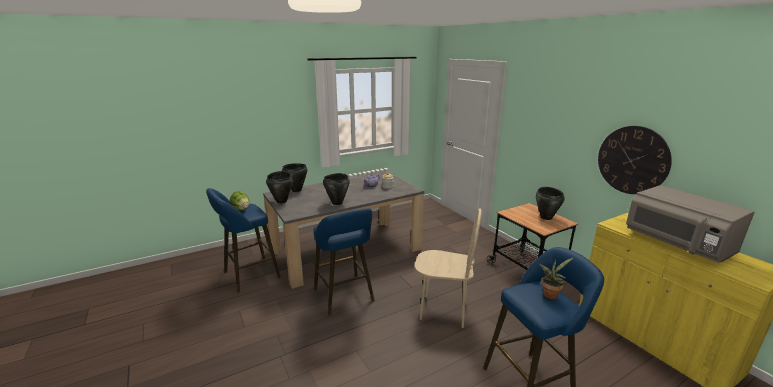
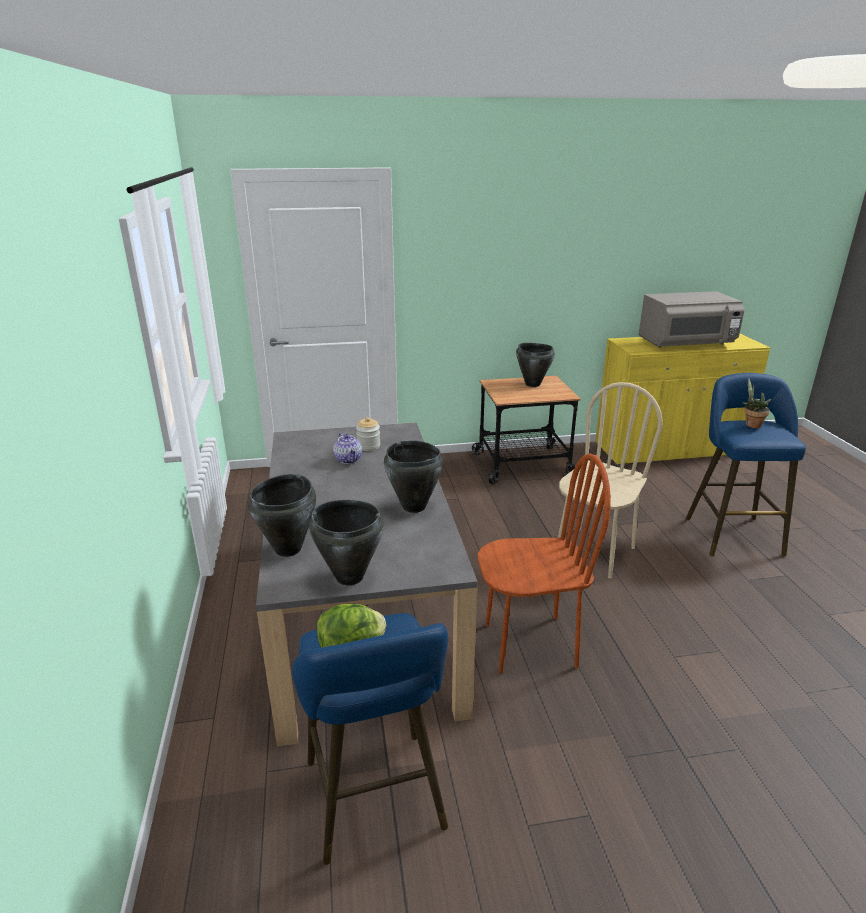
camera: 70 degrees left, 5 degrees up
blue stool [313,208,375,315] -> brown chair [478,454,611,674]
wall clock [598,126,672,194] -> none

